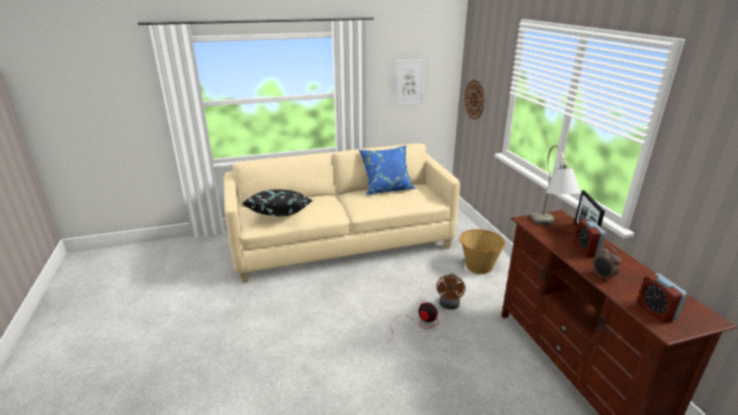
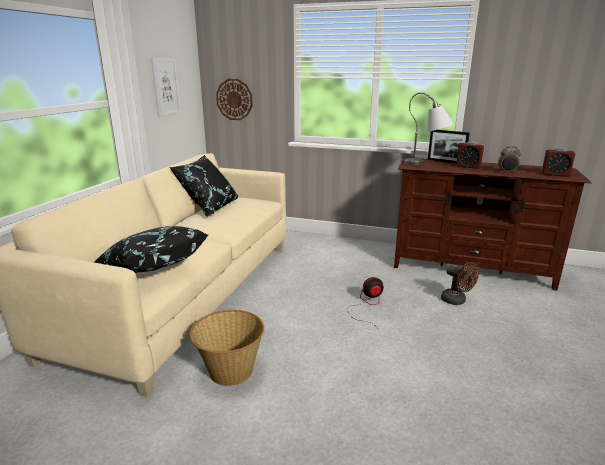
camera: 55 degrees left, 5 degrees down
blue pillow [359,146,416,195] -> black pillow [169,155,238,217]
brown fan [436,274,465,309] -> brown fan moved to [441,262,479,305]
basket [459,229,505,274] -> basket moved to [189,310,264,386]

